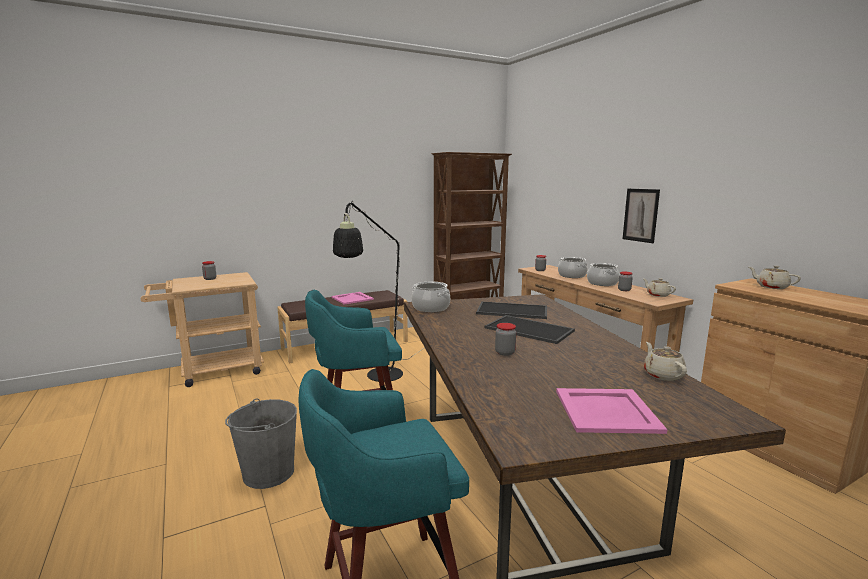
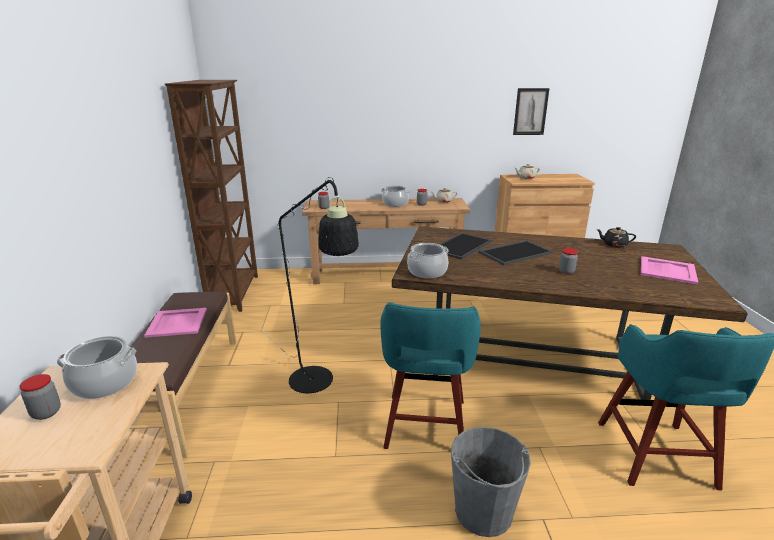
camera: 65 degrees left, 10 degrees up
cooking pot [558,257,587,278] -> cooking pot moved to [57,336,137,399]
picture [623,189,660,243] -> picture moved to [513,88,549,135]
beige teapot [644,342,687,381] -> black teapot [596,227,636,247]

